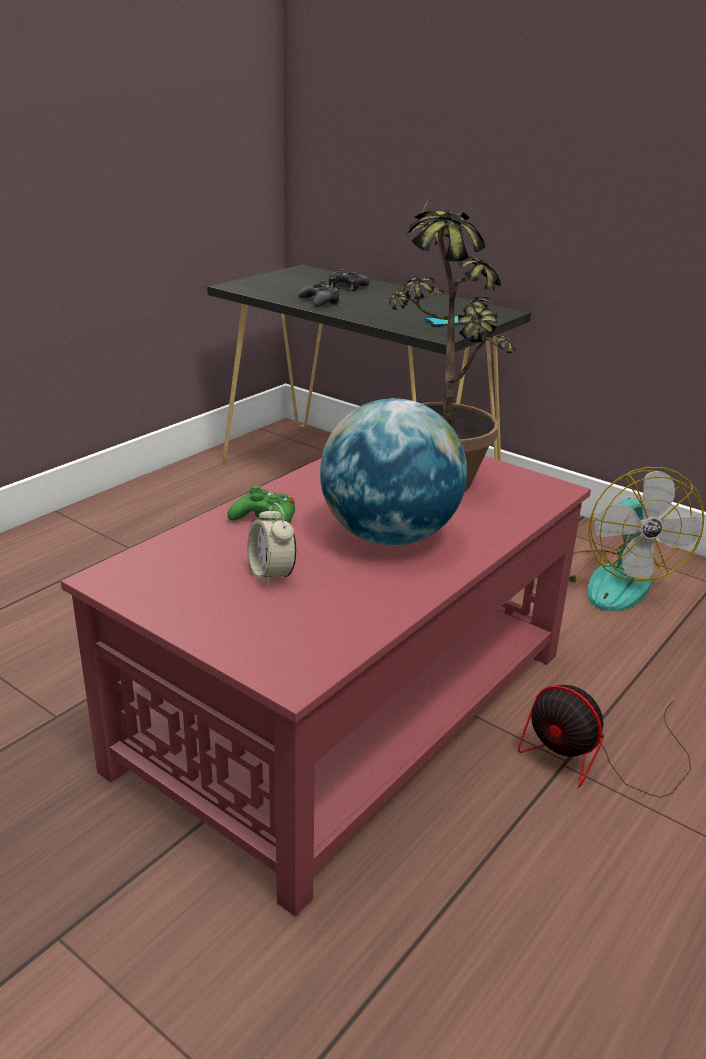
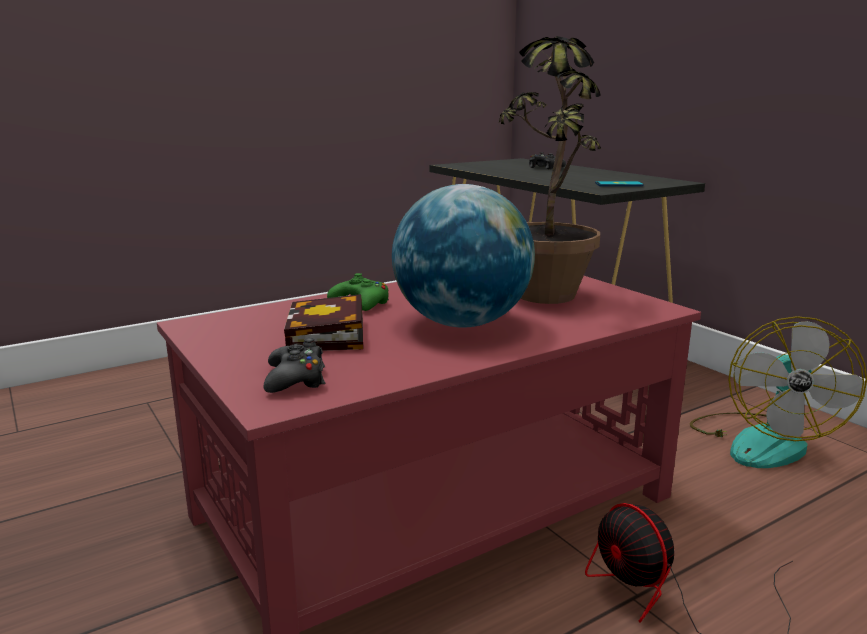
camera: 20 degrees right, 10 degrees down
alarm clock [247,503,296,587] -> book [284,294,363,351]
black game controller [298,280,340,307] -> black game controller moved to [264,338,325,393]

